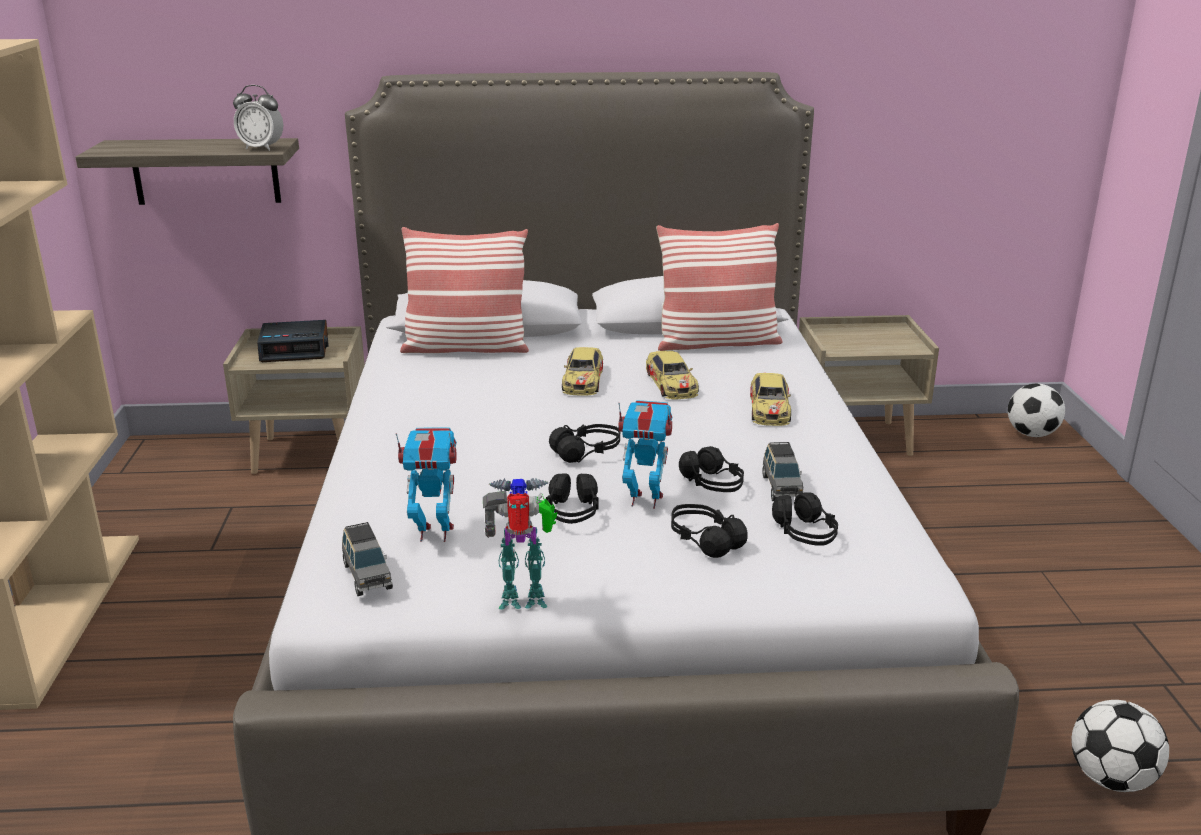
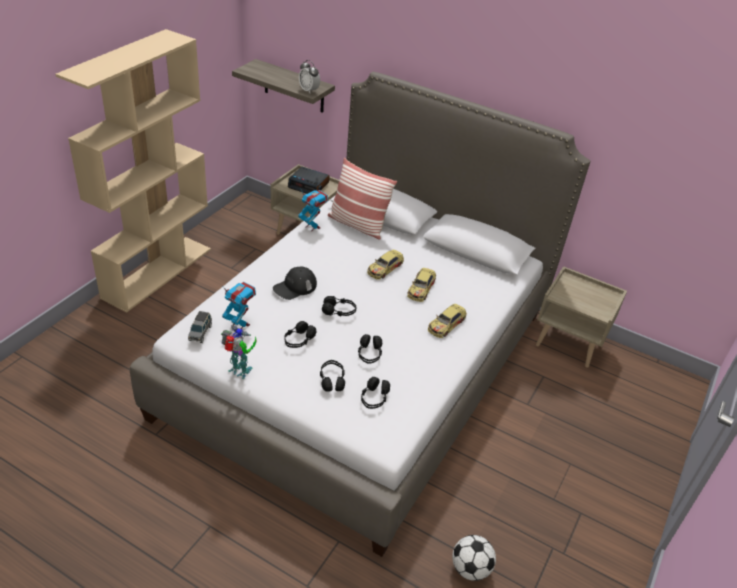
camera: 30 degrees right, 15 degrees up
toy robot [618,400,673,509] -> toy robot moved to [298,190,328,231]
pillow [656,223,783,351] -> none
grey toy car [762,442,804,501] -> none
football [1008,383,1065,437] -> none
none -> black cap [273,266,317,300]

